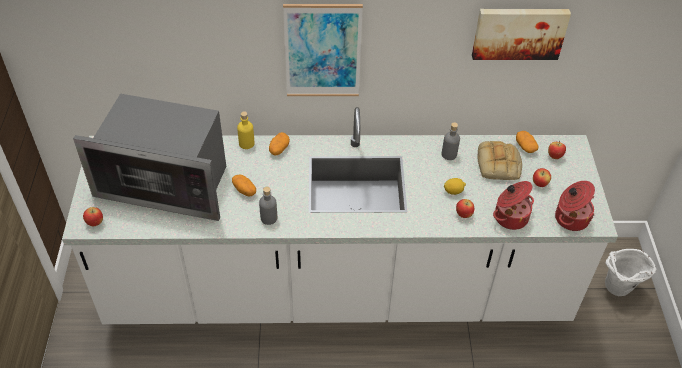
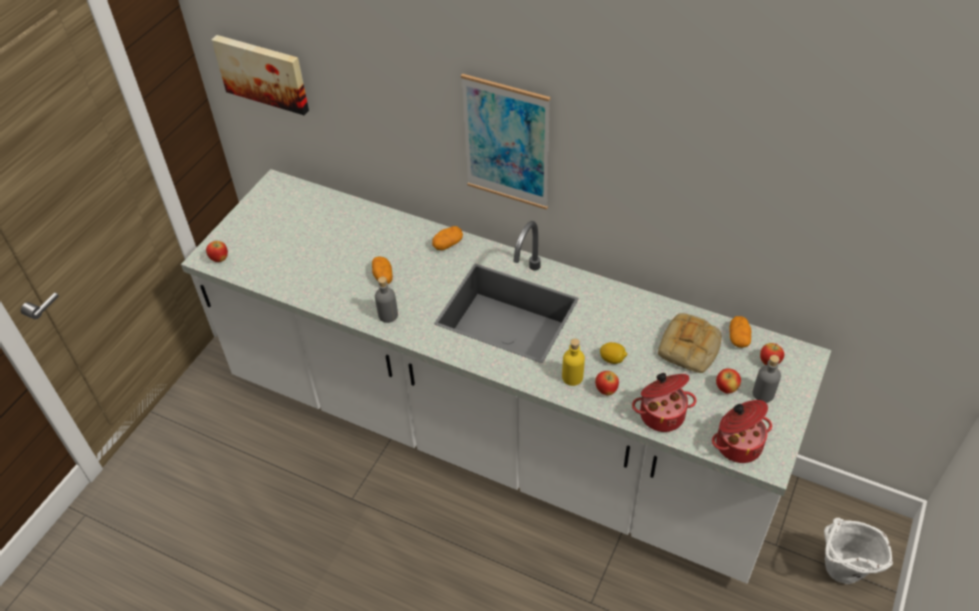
camera: 30 degrees right, 0 degrees up
microwave [73,94,226,221] -> none
yellow bottle [237,111,254,149] -> yellow bottle moved to [562,339,585,386]
grey bottle [442,123,460,160] -> grey bottle moved to [753,355,781,403]
picture [472,9,571,60] -> picture moved to [211,35,309,115]

